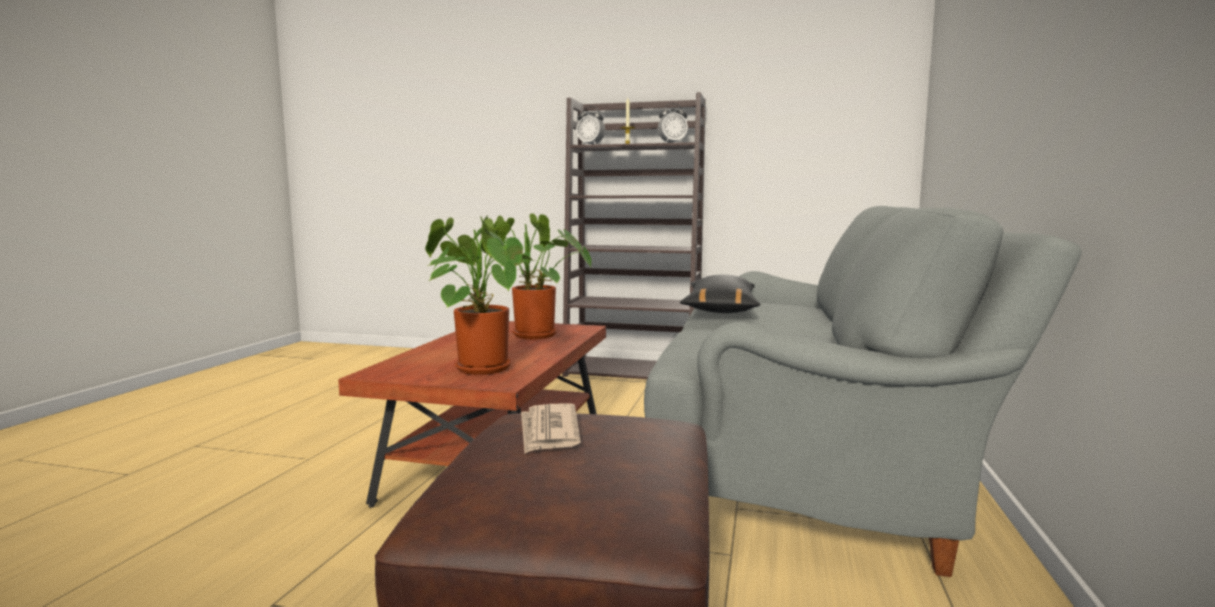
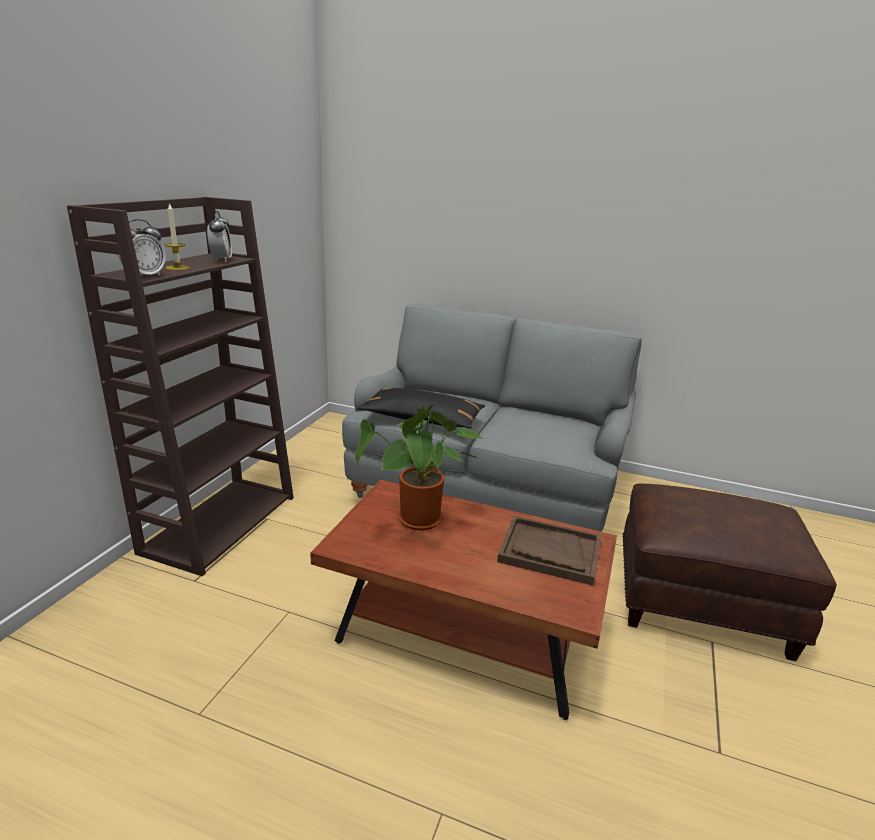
camera: 85 degrees left, 15 degrees up
potted plant [425,217,536,375] -> brown tray [497,516,601,586]
newspaper [521,403,581,454] -> none

